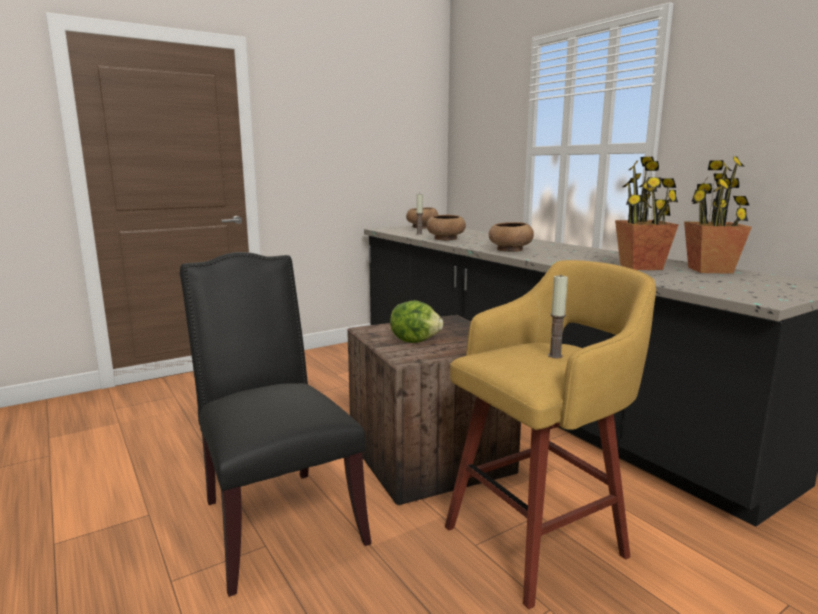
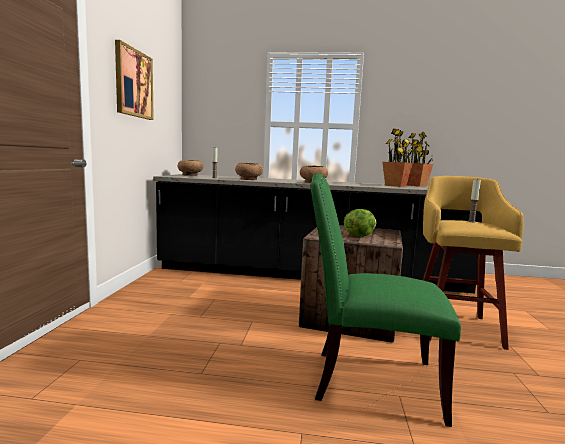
camera: 50 degrees left, 5 degrees down
black chair [180,252,372,597] -> green chair [310,173,461,427]
none -> picture [115,40,154,120]

